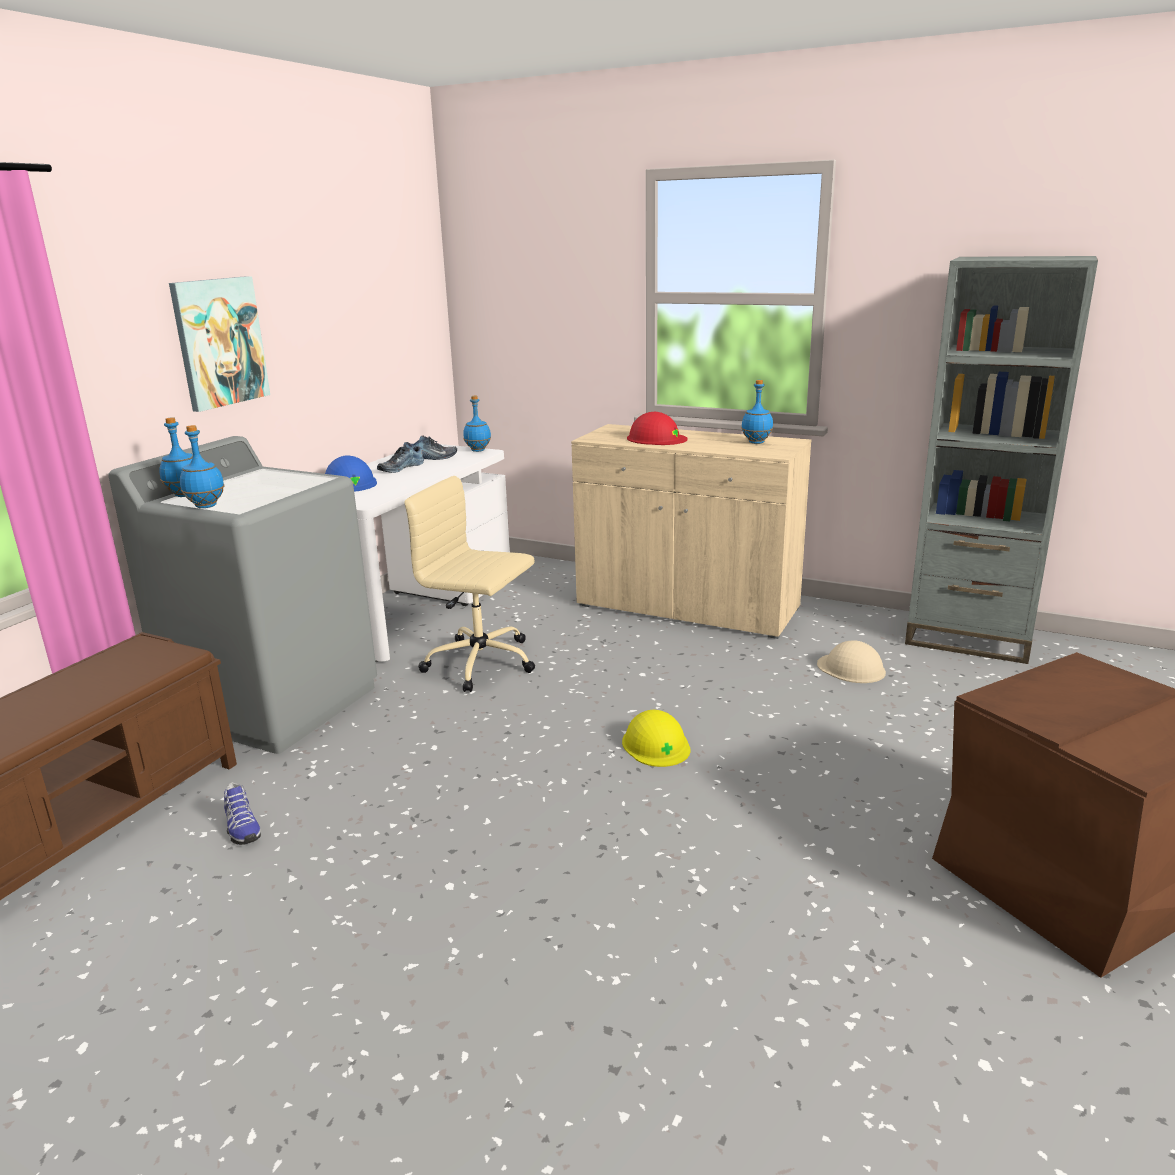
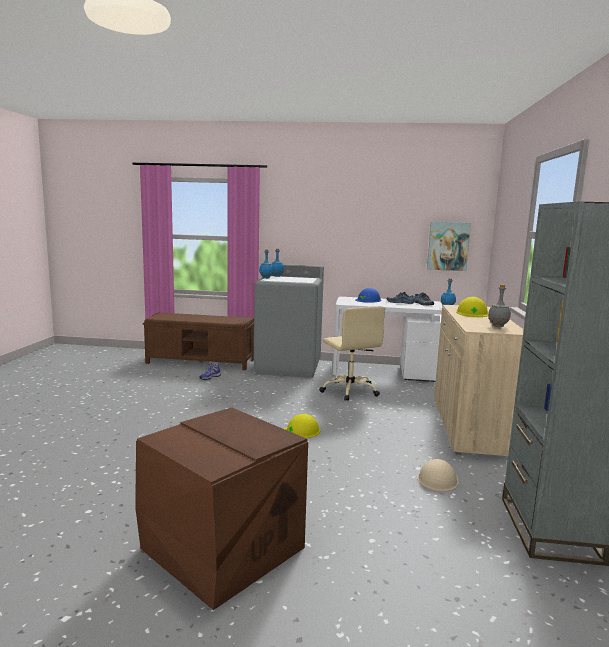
camera: 70 degrees right, 10 degrees down
picture [169,276,270,412] -> picture moved to [427,222,471,271]
beige office chair [404,476,535,692] -> beige office chair turned 150 degrees clockwise [319,306,385,401]
red hard hat [627,412,688,445] -> yellow hard hat [456,297,488,317]
blue bottle [741,380,773,444] -> grey bottle [488,285,511,327]

